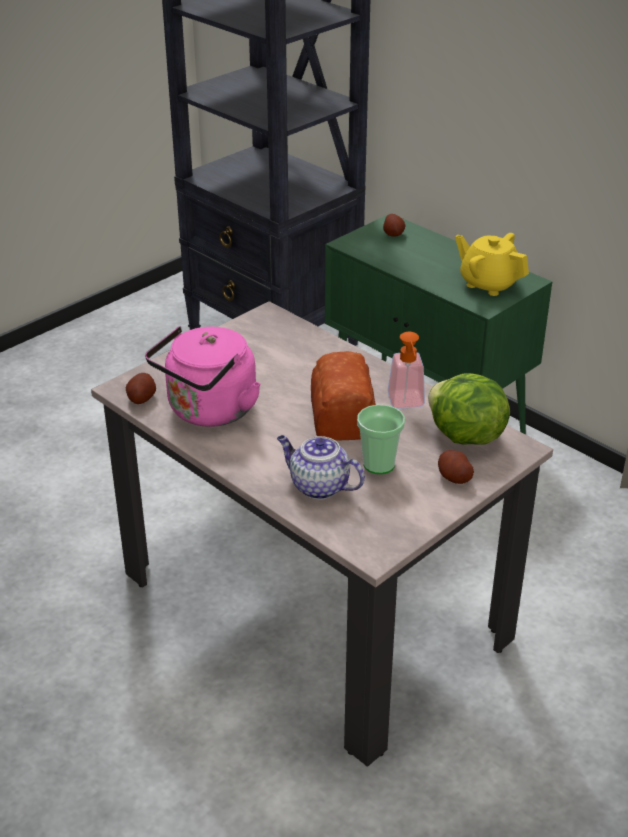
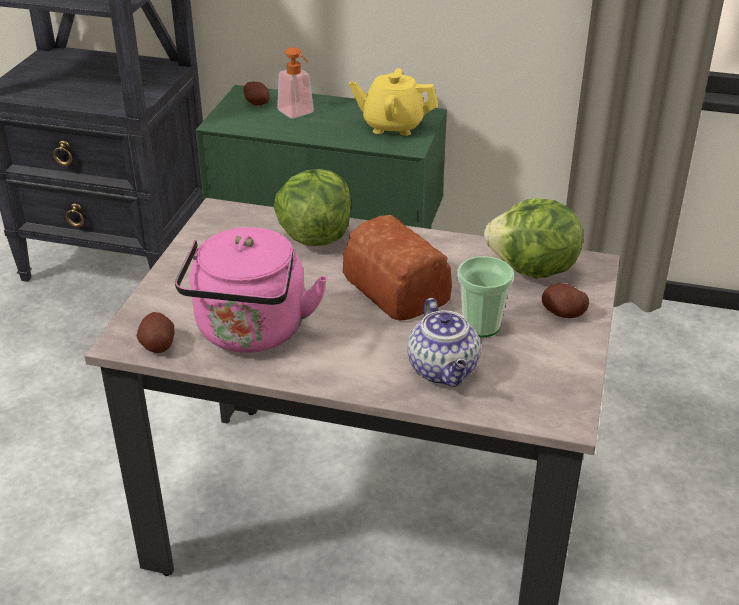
camera: 30 degrees left, 0 degrees up
teapot [277,435,365,500] -> teapot turned 105 degrees counterclockwise [408,298,481,387]
soap dispenser [388,331,425,409] -> soap dispenser moved to [277,47,314,118]
none -> lettuce [273,169,351,246]

